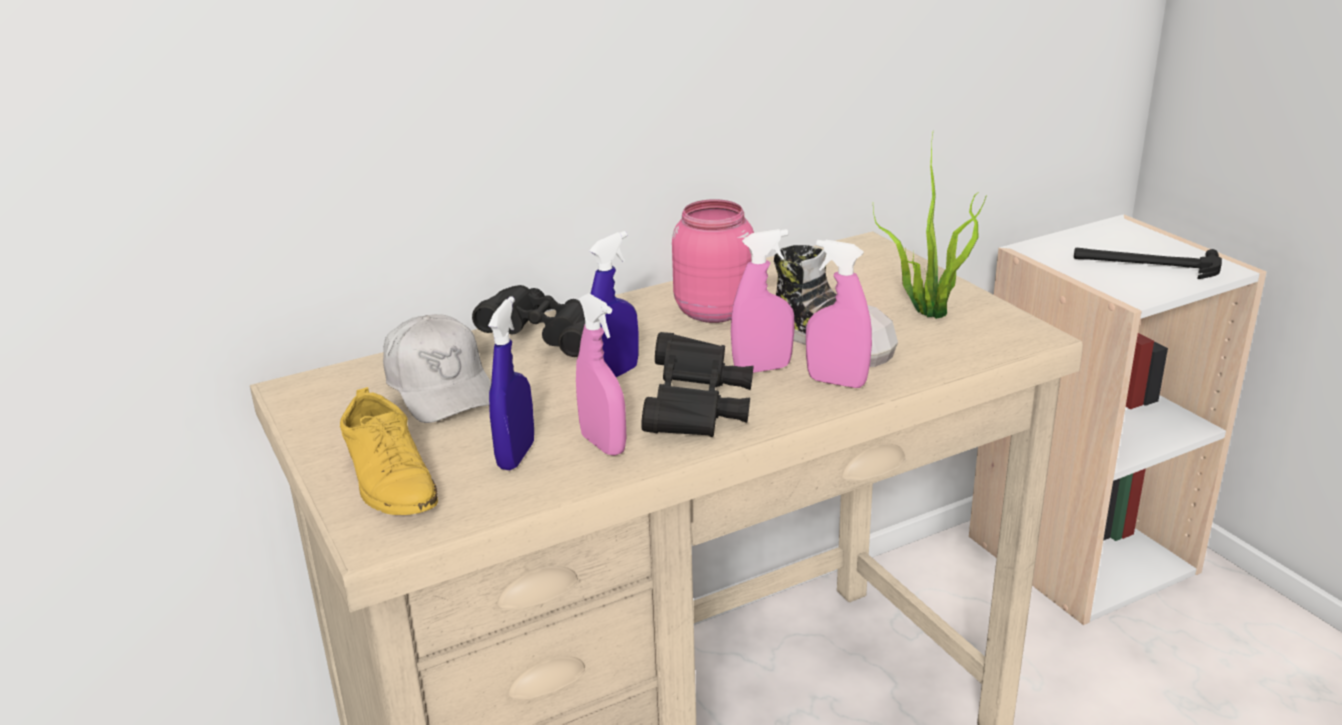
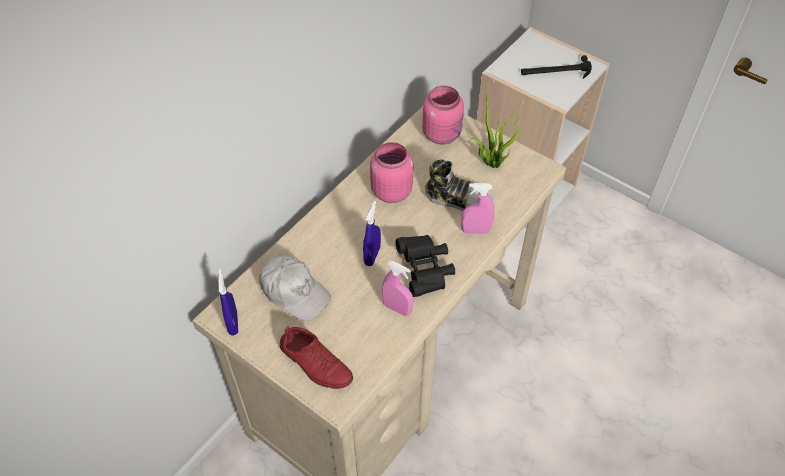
camera: 25 degrees left, 25 degrees up
yellow shoe [340,387,438,515] -> red shoe [280,326,353,389]
black binoculars [472,285,585,357] -> none
blue spray bottle [488,297,534,470] -> blue spray bottle moved to [218,269,238,335]
pink spray bottle [731,229,794,373] -> none
none -> pink jar [422,85,464,144]

